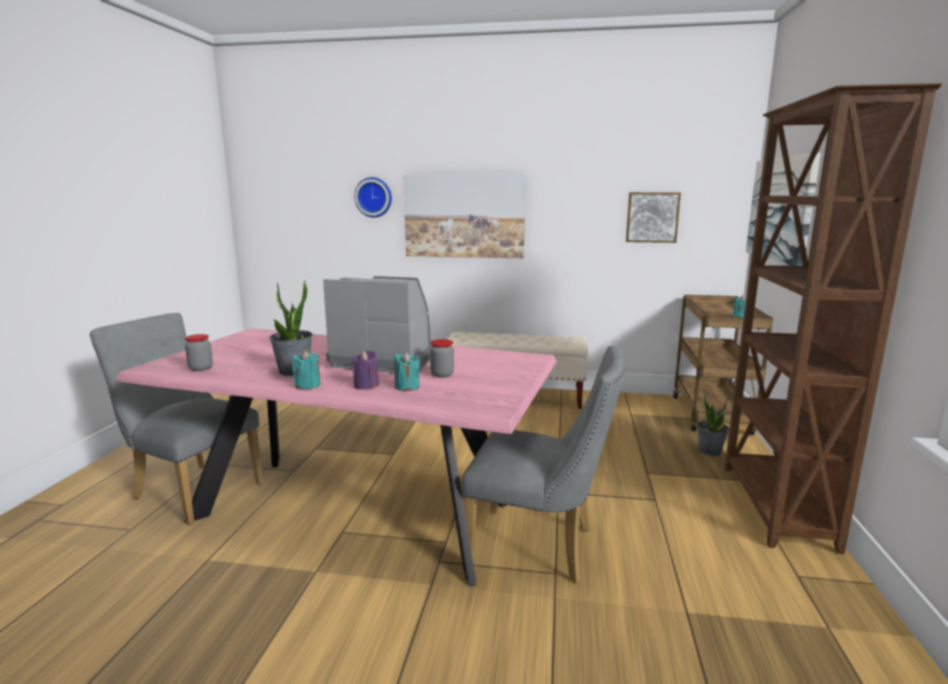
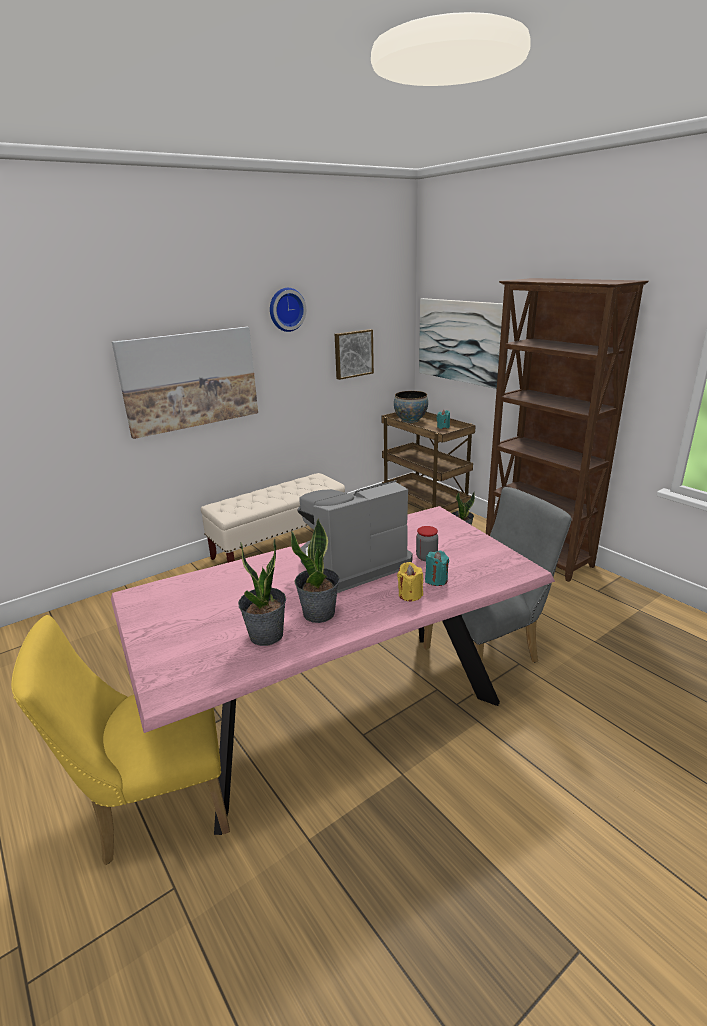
camera: 45 degrees left, 10 degrees up
grey chair [90,313,264,525] -> yellow chair [11,615,230,865]
jar [185,334,213,371] -> none
turquoise candle [292,350,321,389] -> none
purple candle [352,350,379,390] -> yellow candle [397,562,424,602]
wall clock [354,177,392,217] -> wall clock moved to [270,288,306,332]
none -> potted plant [238,539,286,646]
none -> bowl [394,391,428,423]

